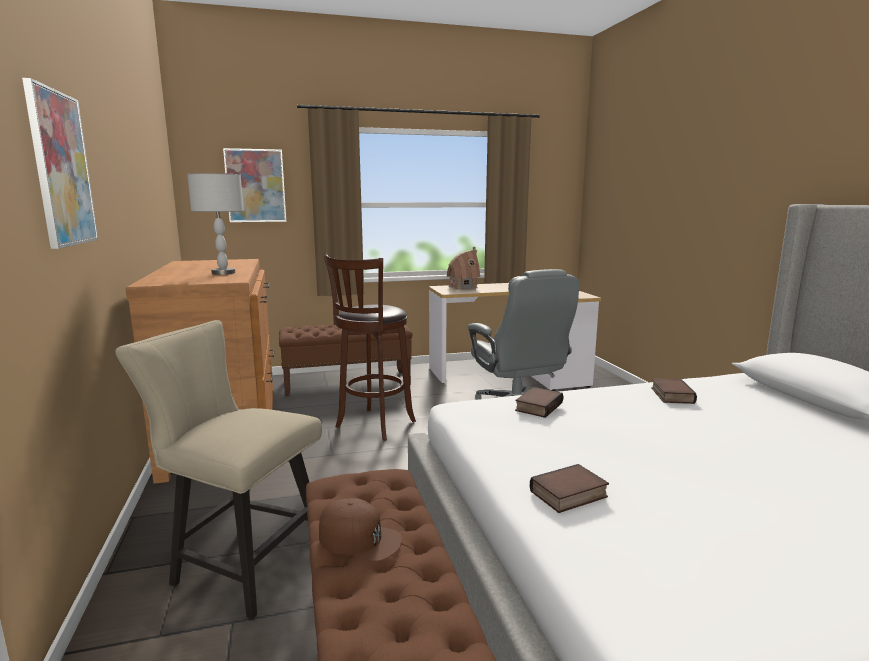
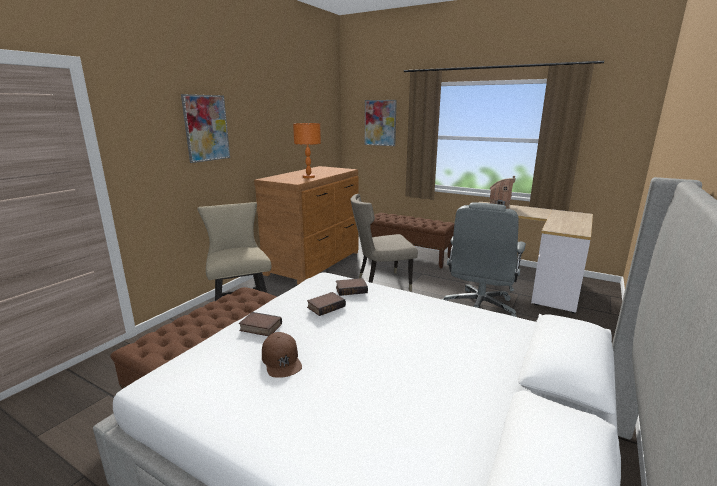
camera: 45 degrees right, 5 degrees up
grey table lamp [187,173,244,275] -> orange table lamp [293,123,321,178]
brown cap [319,498,402,562] -> brown cap moved to [262,332,302,378]
brown stool [324,254,416,441] -> beige chair [350,194,418,291]
book [651,378,697,404] -> book moved to [307,292,346,316]

